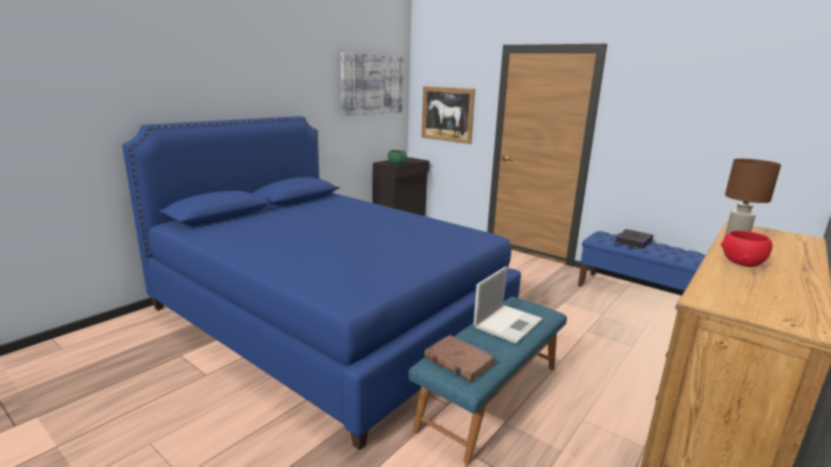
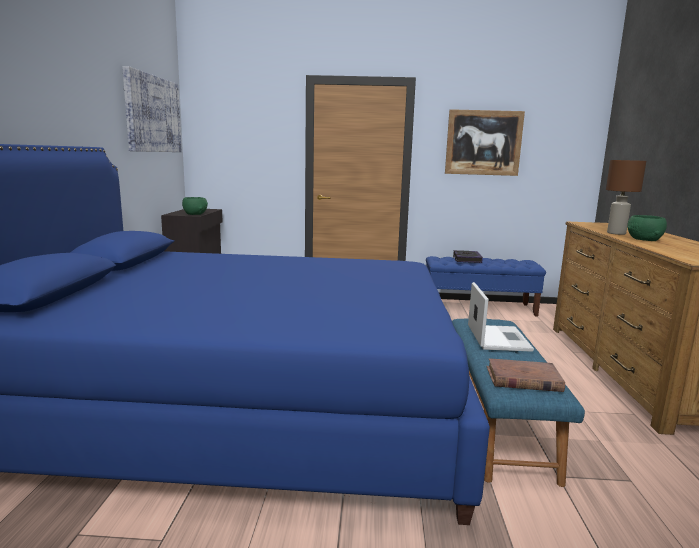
camera: 35 degrees left, 5 degrees down
picture [421,86,475,144] -> picture moved to [445,109,525,176]
red bowl [721,231,772,267] -> green bowl [627,215,667,241]

